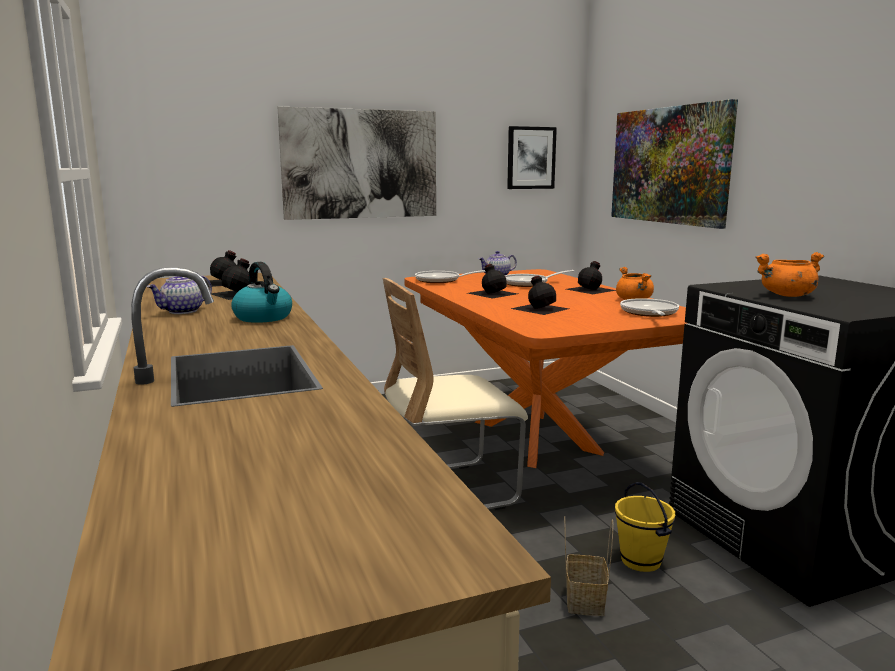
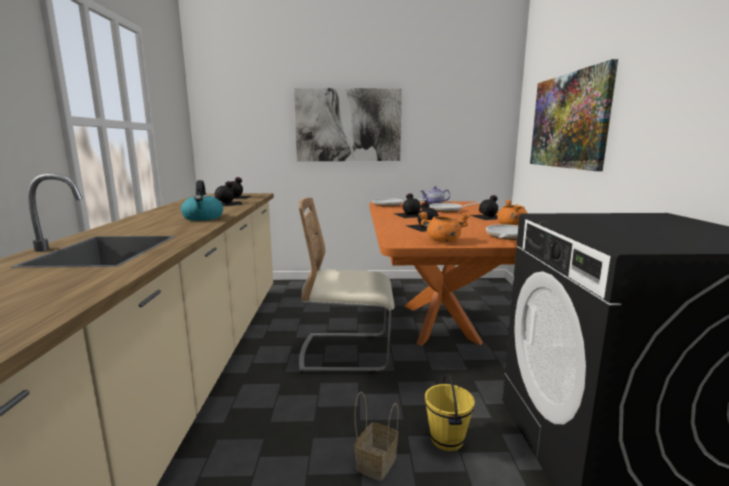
camera: 20 degrees right, 0 degrees up
teapot [147,276,212,314] -> none
picture [507,126,557,189] -> none
orange cooking pot [755,252,825,297] -> orange cooking pot moved to [419,212,470,242]

